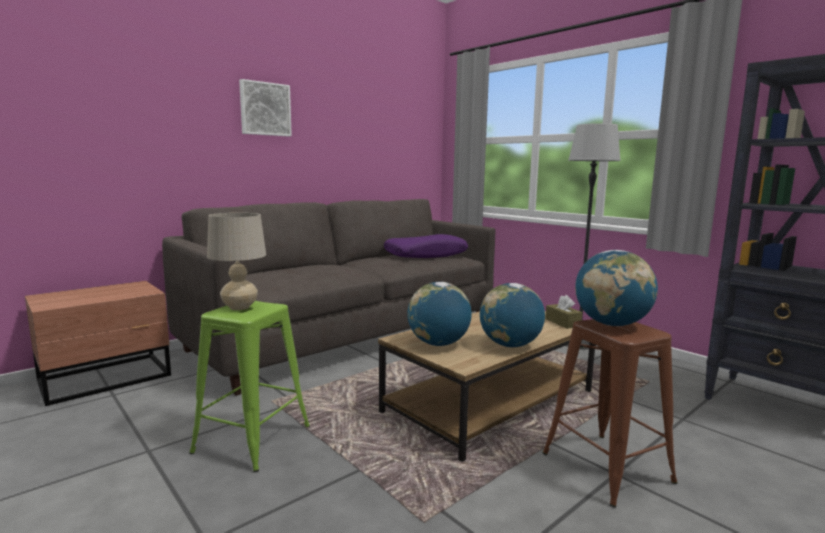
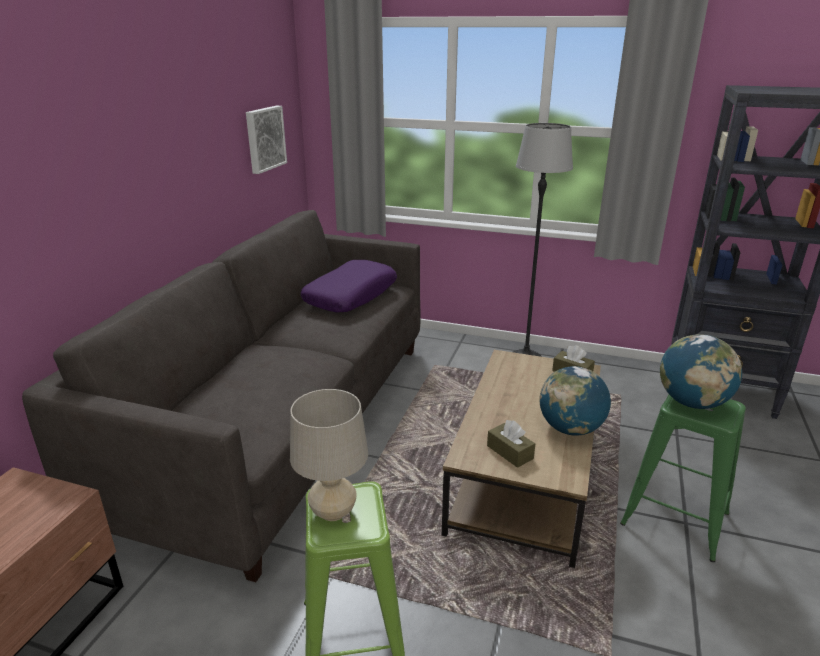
camera: 30 degrees left, 15 degrees up
picture [239,79,292,136] -> picture moved to [246,106,287,174]
globe [407,282,472,346] -> brown tissue box [487,420,535,468]
brown stool [542,319,678,508] -> green stool [620,395,746,562]

